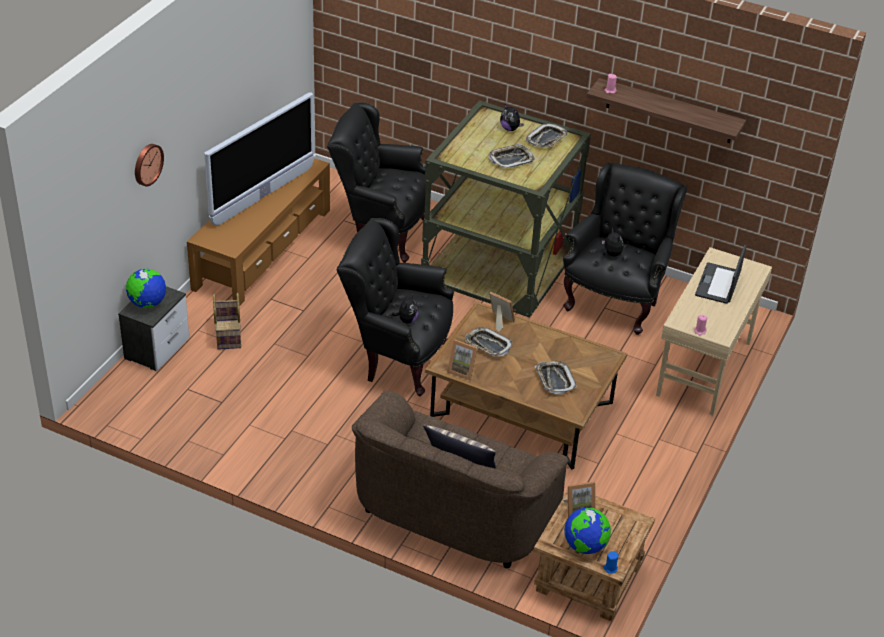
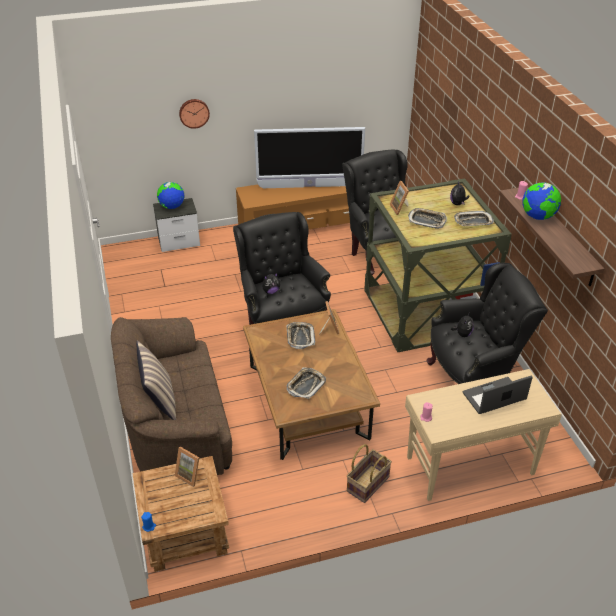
camera: 50 degrees right, 0 degrees up
basket [213,293,241,350] -> basket moved to [347,444,392,503]
picture frame [447,340,478,381] -> picture frame moved to [389,181,409,215]
globe [564,507,611,554] -> globe moved to [522,182,561,220]

